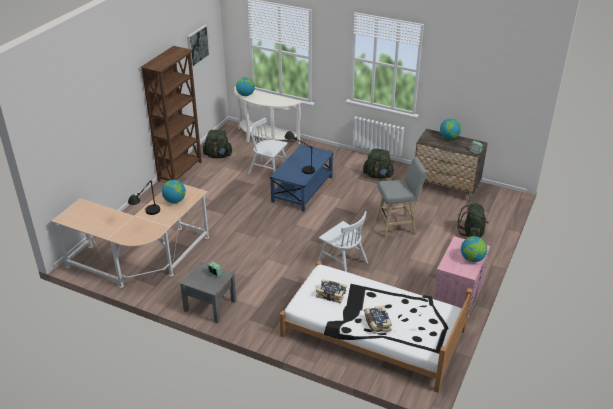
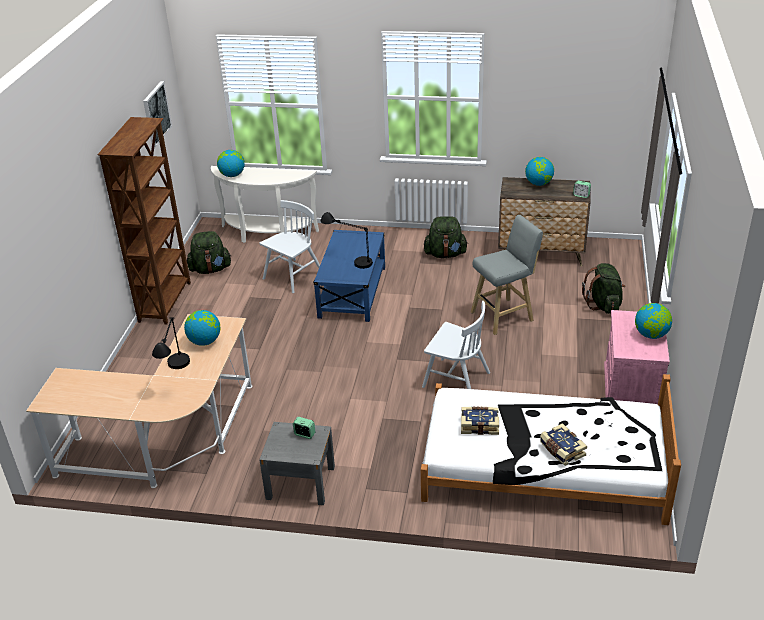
camera: 15 degrees left, 0 degrees up
white chair [248,118,288,181] -> white chair turned 120 degrees clockwise [260,200,320,293]

